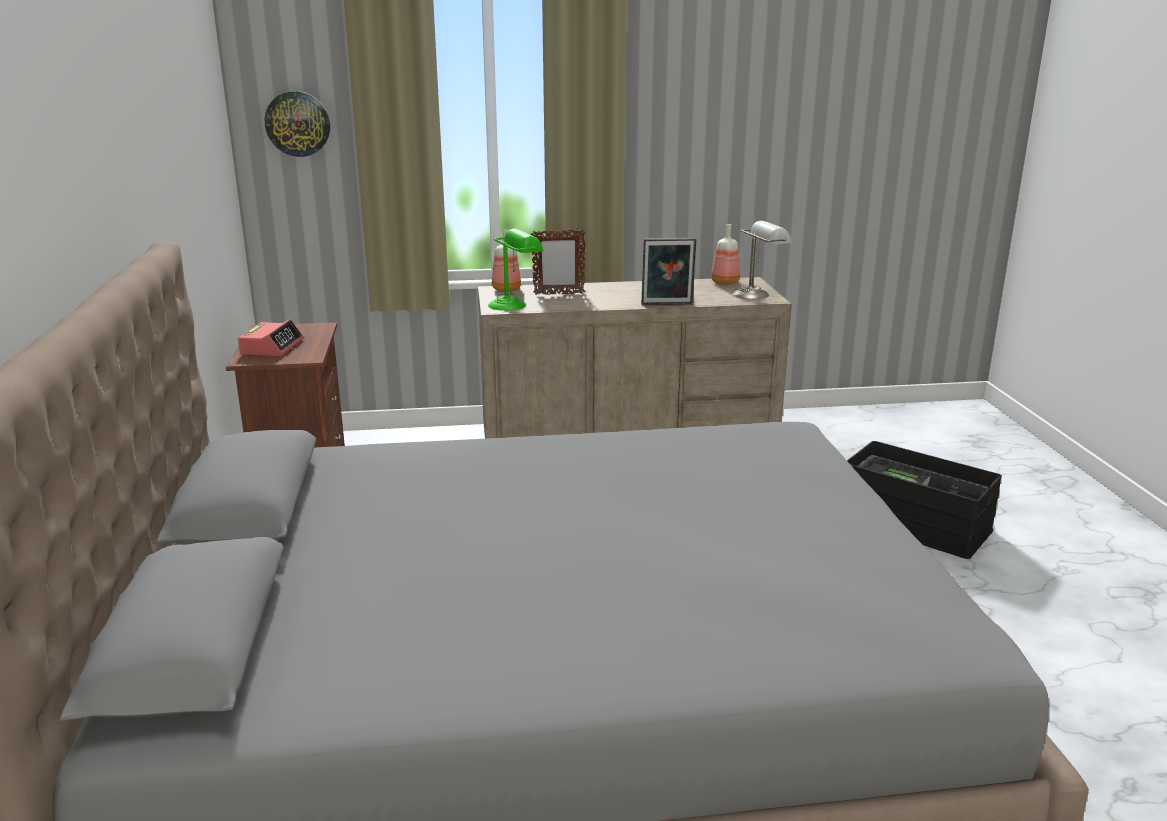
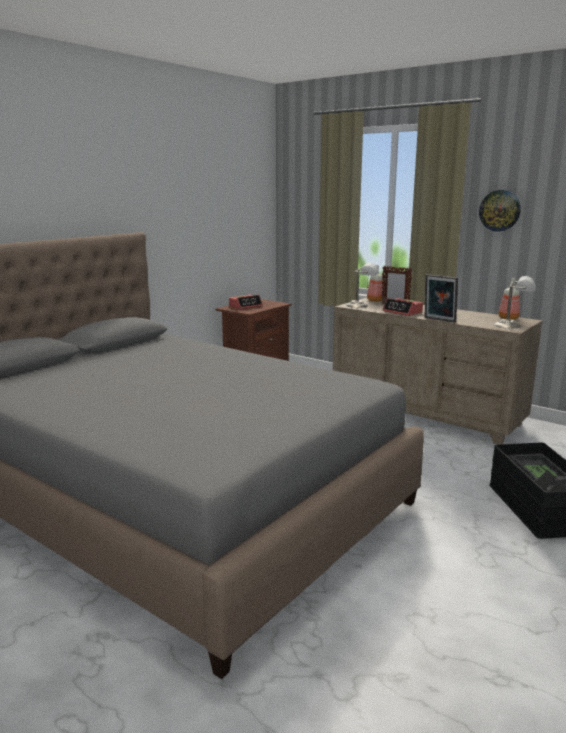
camera: 45 degrees right, 5 degrees down
wall clock [265,91,330,157] -> wall clock moved to [479,190,521,232]
green table lamp [488,229,544,311] -> white table lamp [346,263,379,308]
none -> alarm clock [382,298,423,316]

